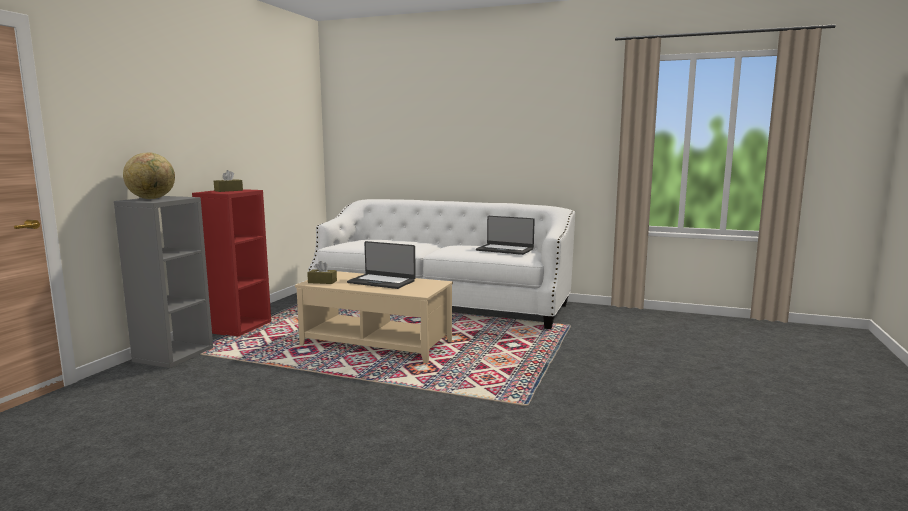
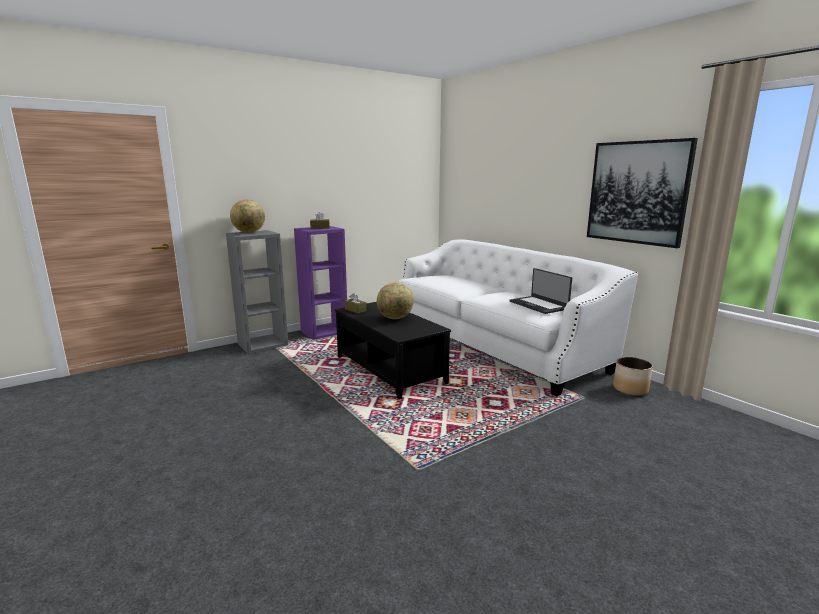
camera: 35 degrees right, 5 degrees up
red bookcase [192,189,271,337] -> purple bookcase [294,226,347,340]
beige coffee table [295,271,453,363] -> black coffee table [335,302,451,399]
laptop [347,241,416,289] -> globe [377,282,414,319]
none -> picture [587,138,698,248]
none -> planter [613,357,653,396]

